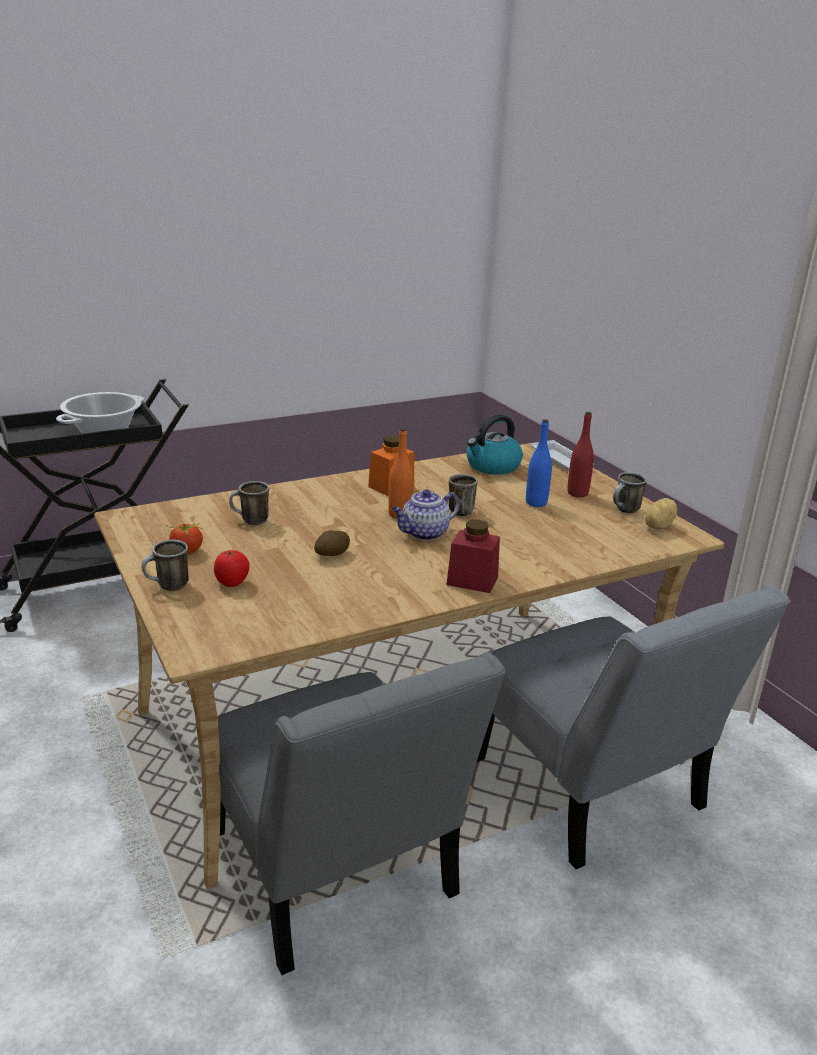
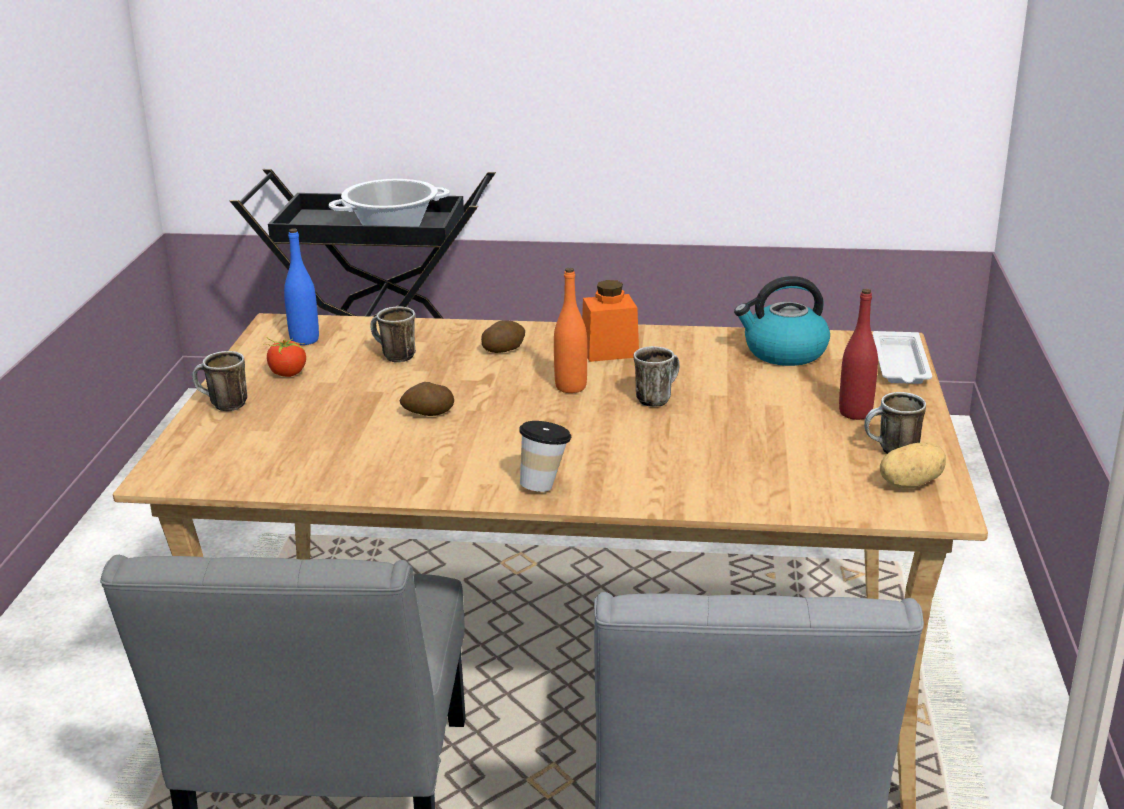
camera: 35 degrees right, 0 degrees up
tomato [214,550,250,587] -> none
teapot [392,489,460,541] -> none
red jar [447,520,500,593] -> cup [519,421,571,492]
blue bottle [526,419,552,507] -> blue bottle moved to [284,228,319,345]
none -> potato [481,321,525,353]

